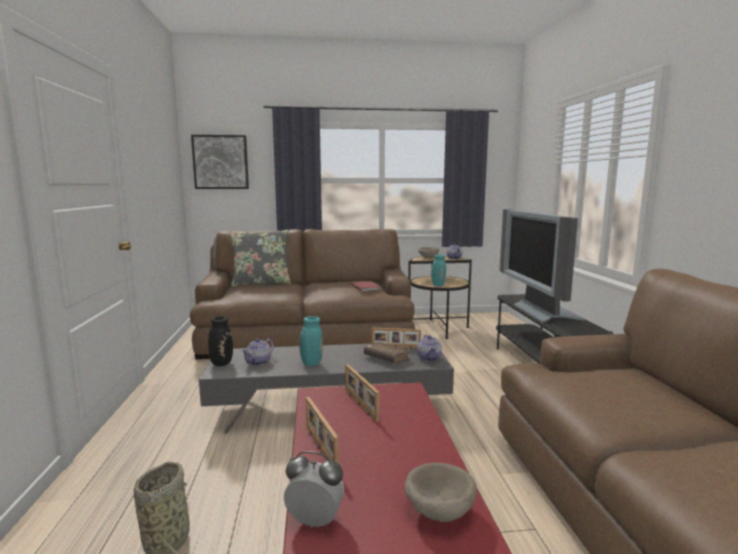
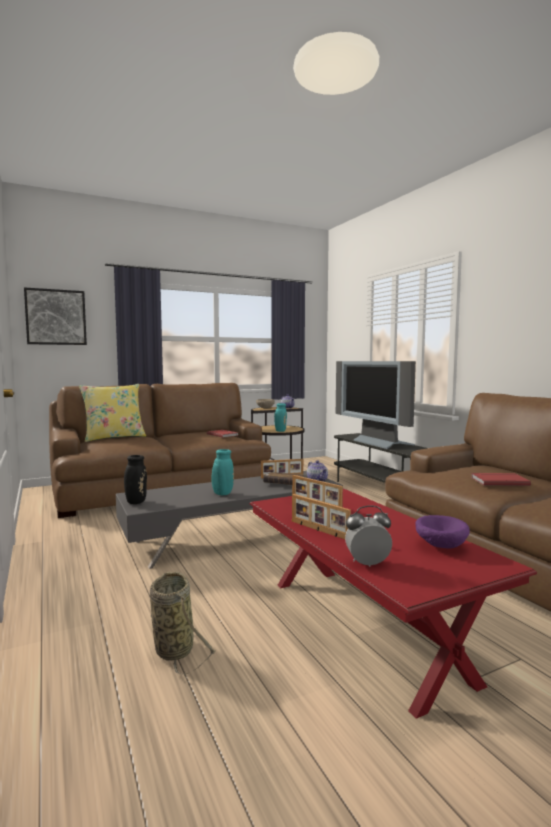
camera: 20 degrees left, 5 degrees down
grey pillow [230,230,291,287] -> yellow pillow [79,384,146,442]
teapot [241,338,274,365] -> none
beige bowl [404,463,477,522] -> purple bowl [415,515,470,549]
none -> red book [471,473,531,486]

